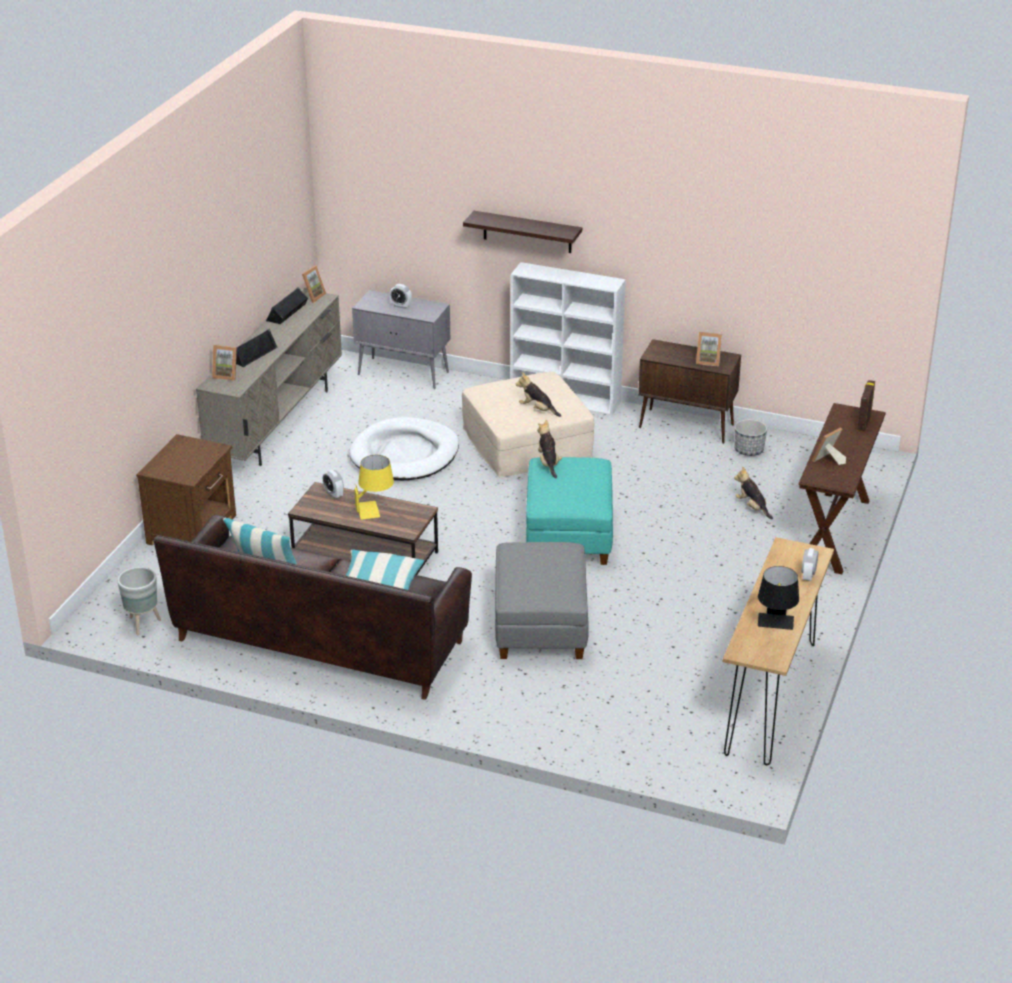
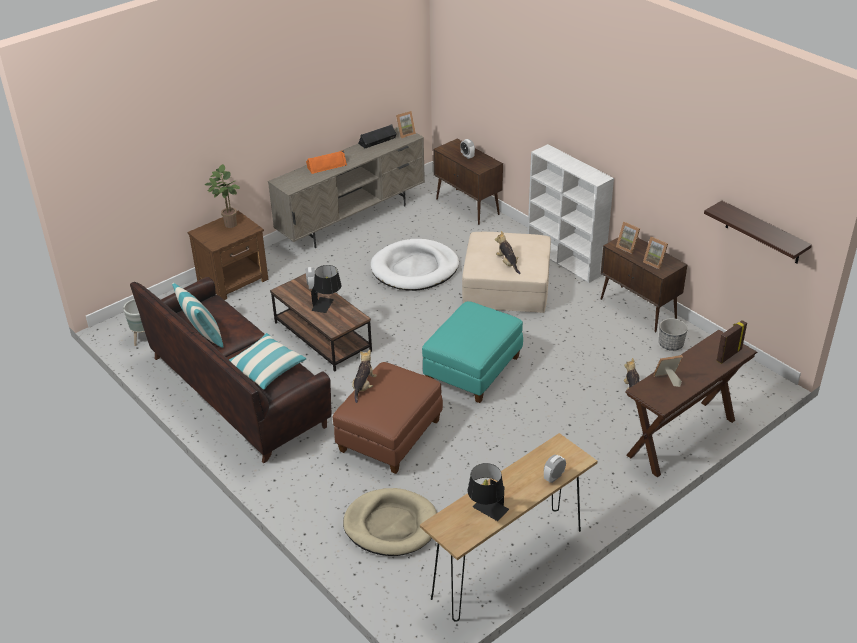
camera: 30 degrees right, 5 degrees up
picture frame [212,345,237,381] -> picture frame moved to [616,222,640,254]
black speaker [236,329,278,367] -> orange speaker [306,150,347,174]
grey cabinet [352,290,450,389] -> brown cabinet [433,139,503,225]
yellow table lamp [355,455,394,520] -> black table lamp [311,265,341,313]
shelf [463,211,582,253] -> shelf moved to [704,201,812,263]
grey ottoman [495,542,589,659] -> brown ottoman [332,362,443,474]
plush toy [537,420,562,478] -> plush toy moved to [352,350,377,403]
none -> potted plant [205,164,240,228]
none -> beige dog bed [343,488,437,556]

